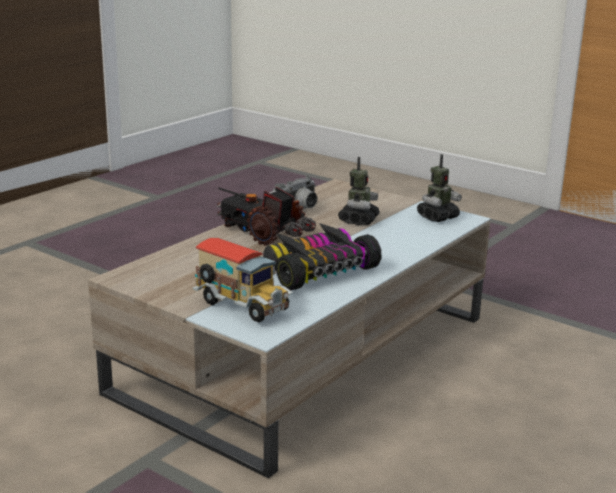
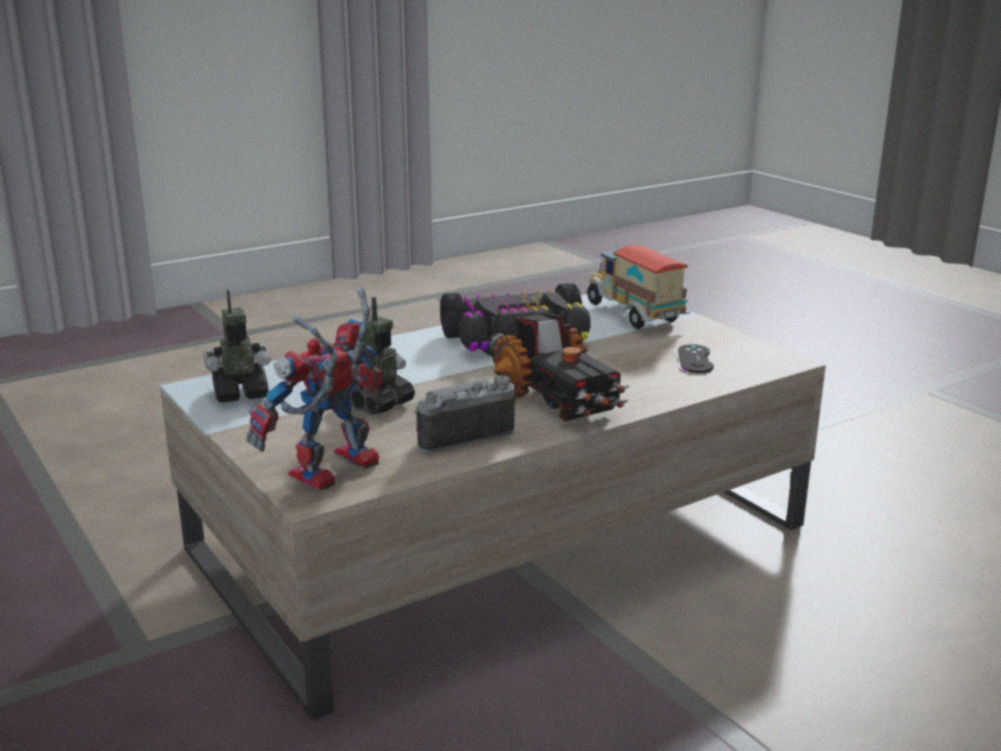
camera: 160 degrees left, 0 degrees up
none -> toy robot [246,288,383,491]
none -> black game controller [678,344,714,373]

